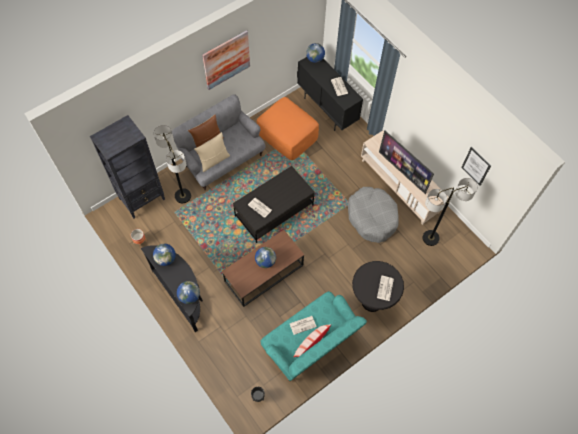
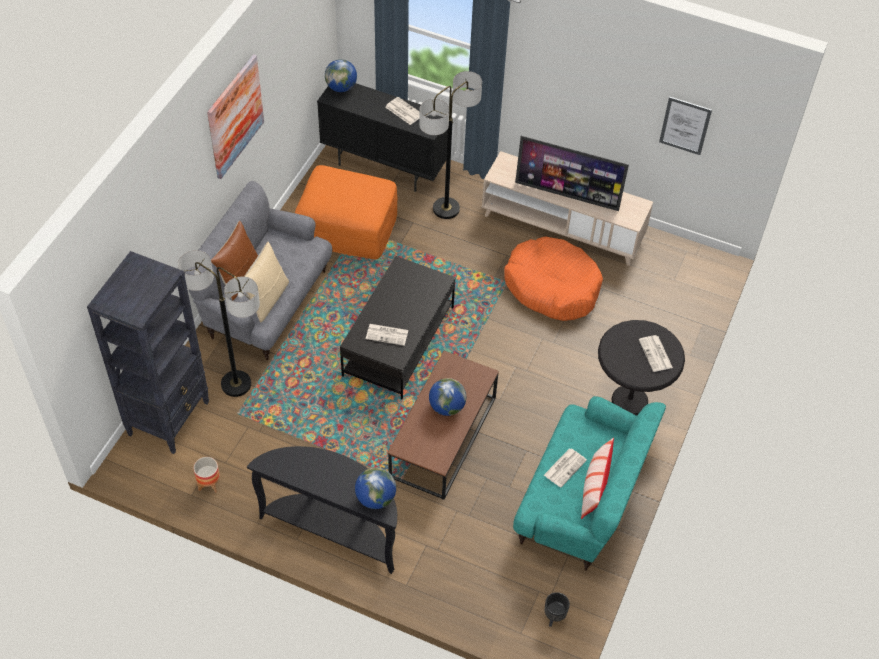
camera: 30 degrees left, 10 degrees down
globe [153,244,176,266] -> none
grey dog bed [348,187,399,243] -> orange dog bed [504,236,603,321]
floor lamp [423,178,478,246] -> floor lamp moved to [419,71,482,219]

